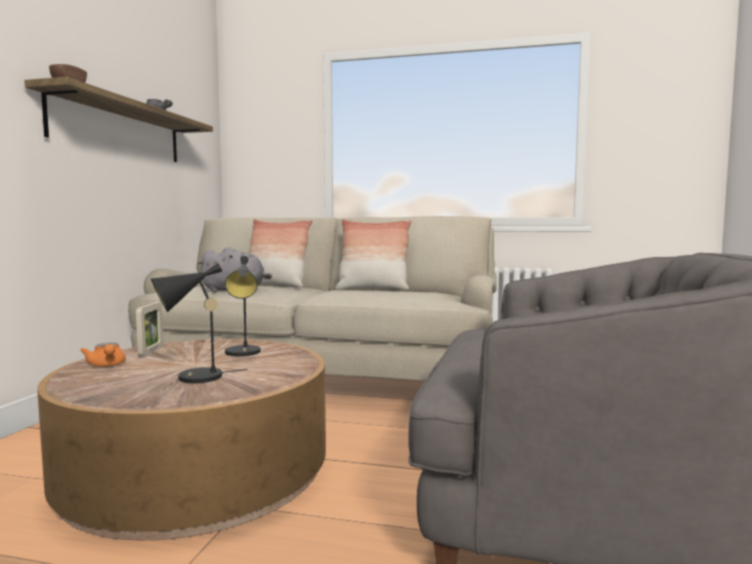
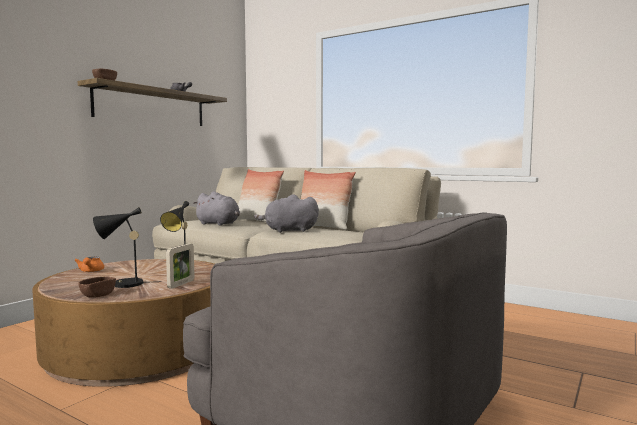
camera: 20 degrees right, 0 degrees up
picture frame [136,302,163,357] -> picture frame moved to [166,244,195,289]
none -> brown bowl [79,276,116,298]
none -> grey plush toy [254,194,319,233]

